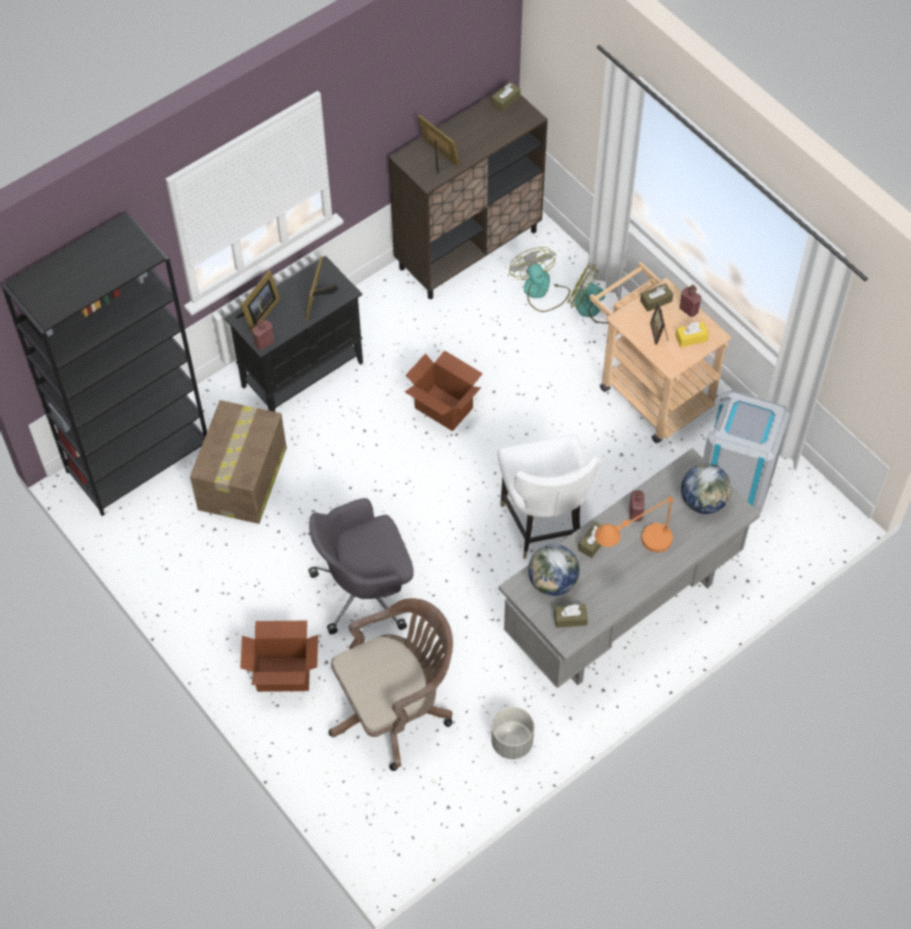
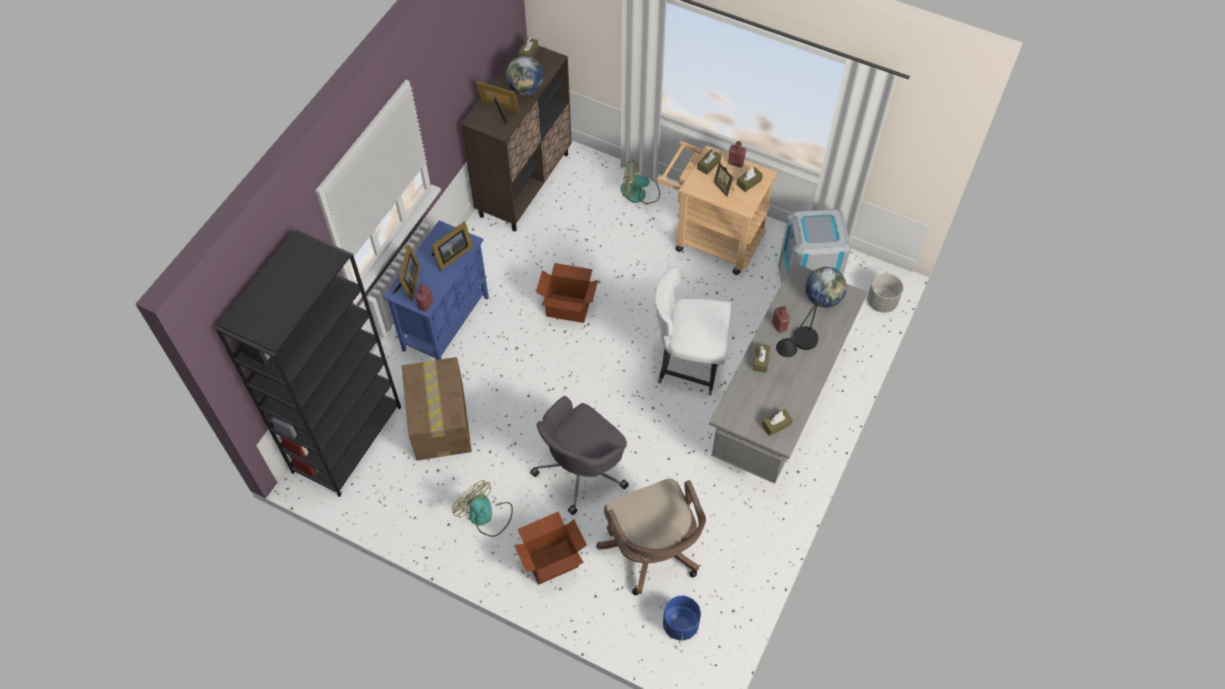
camera: 25 degrees left, 0 degrees up
black cabinet [225,256,363,412] -> blue cabinet [383,220,489,360]
picture frame [305,256,338,321] -> picture frame turned 120 degrees counterclockwise [431,221,473,271]
brown office chair [328,598,453,771] -> brown office chair turned 120 degrees clockwise [597,479,706,595]
grey planter [491,707,534,759] -> grey planter moved to [867,273,903,313]
white chair [497,434,599,559] -> white chair turned 135 degrees clockwise [655,266,731,395]
fan [509,247,570,312] -> fan moved to [452,480,513,537]
globe [528,544,580,596] -> globe moved to [506,56,544,96]
orange table lamp [595,496,674,552] -> black table lamp [776,300,820,357]
yellow tissue box [675,322,709,347] -> brown tissue box [737,167,763,192]
none -> blue planter [663,596,701,641]

